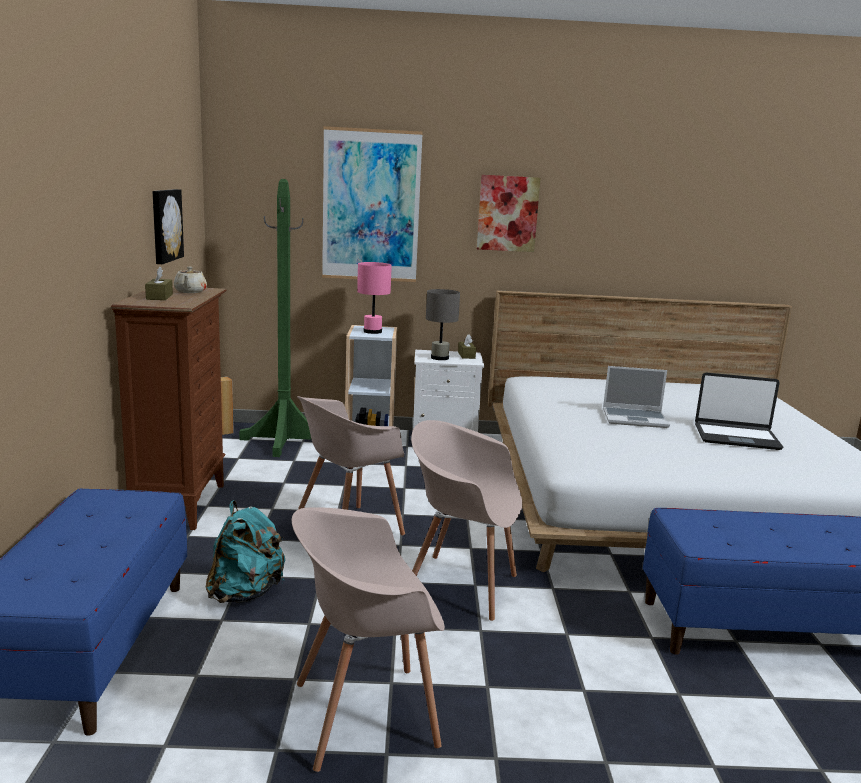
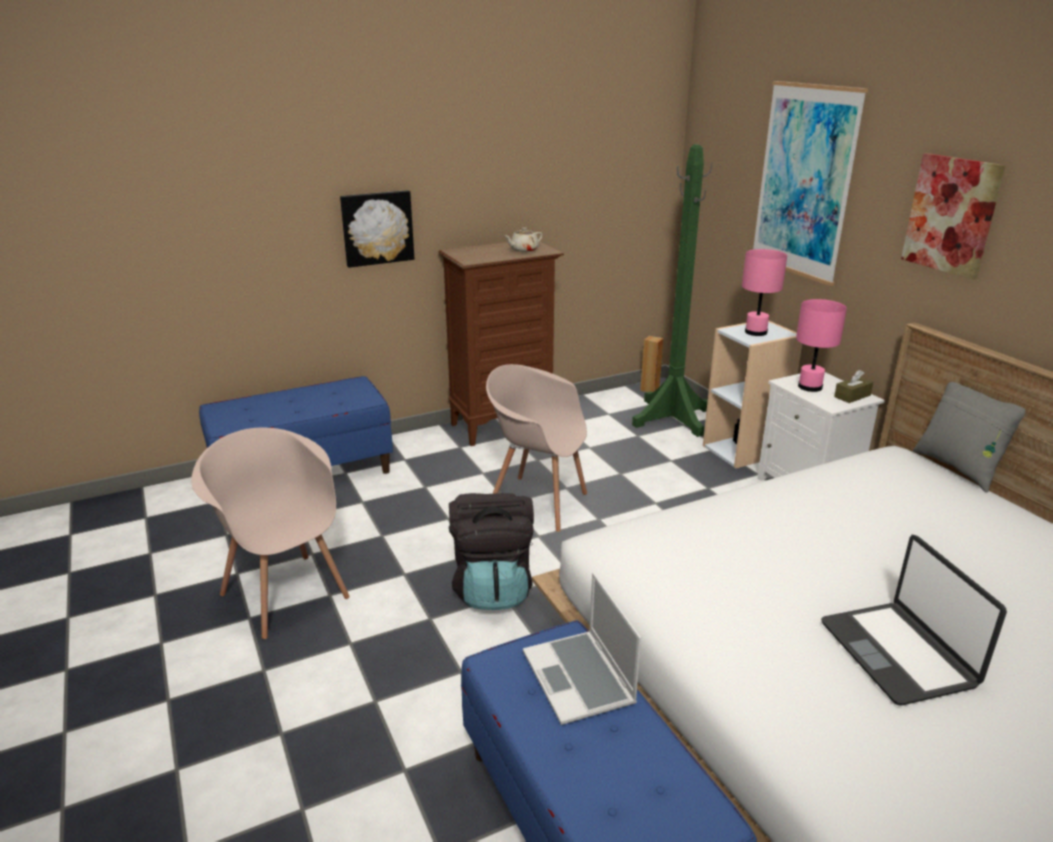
camera: 65 degrees right, 10 degrees up
brown tissue box [145,267,173,300] -> none
picture [152,189,184,264] -> picture moved to [340,190,414,268]
turquoise backpack [206,500,285,603] -> none
beige chair [411,420,522,621] -> black backpack [449,493,534,610]
grey table lamp [426,289,460,360] -> pink table lamp [796,299,847,392]
laptop [603,366,670,428] -> laptop moved to [523,573,641,725]
none -> grey pillow [913,382,1025,493]

